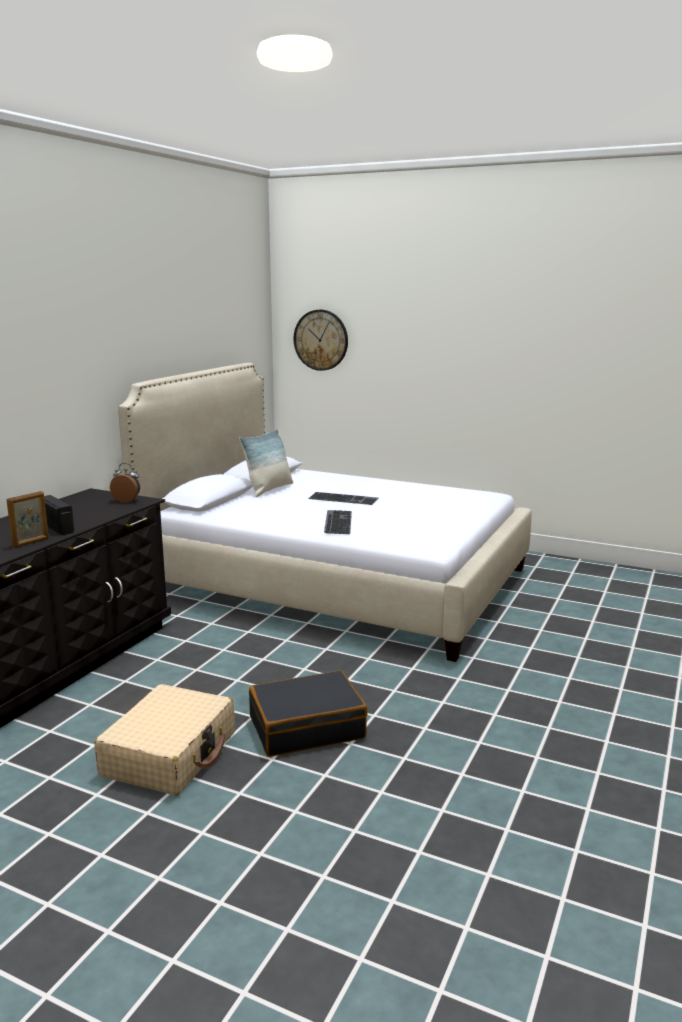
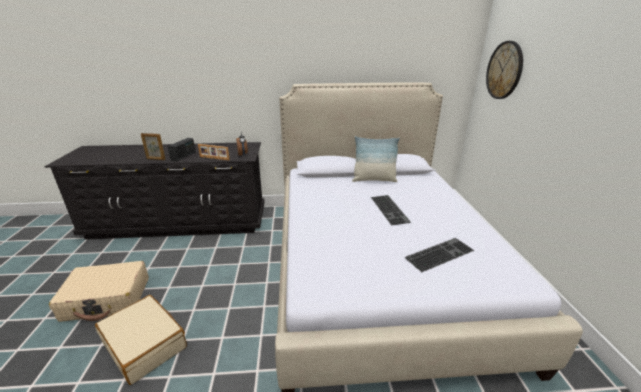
camera: 60 degrees right, 10 degrees up
black suitcase [249,670,367,757] -> beige suitcase [95,295,187,385]
keyboard [324,510,352,534] -> keyboard moved to [405,238,474,272]
none -> picture frame [198,144,230,161]

